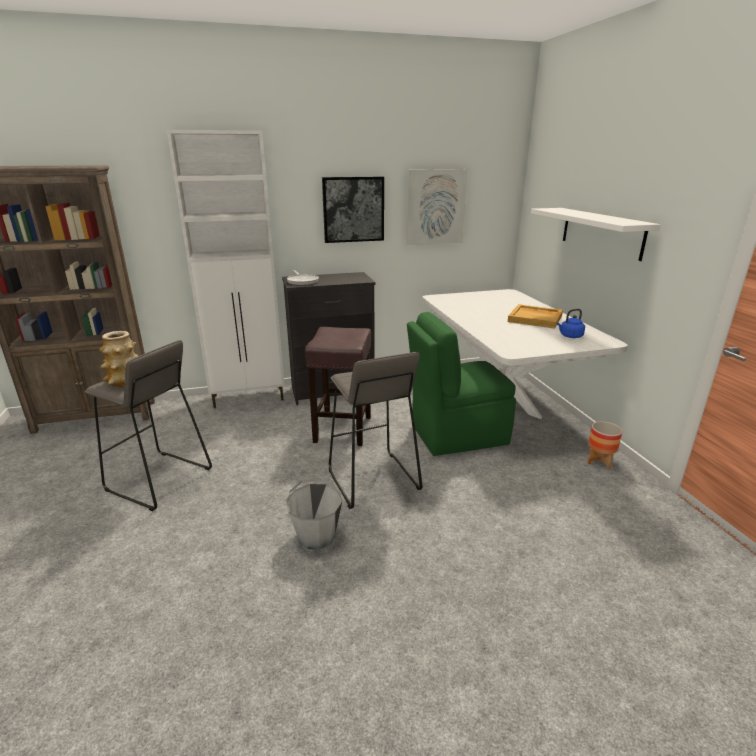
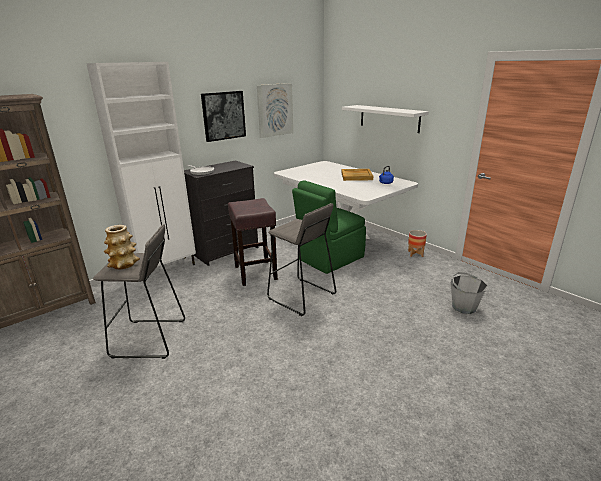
camera: 25 degrees left, 0 degrees up
grey bucket [286,478,342,550] -> grey bucket moved to [451,272,487,314]

